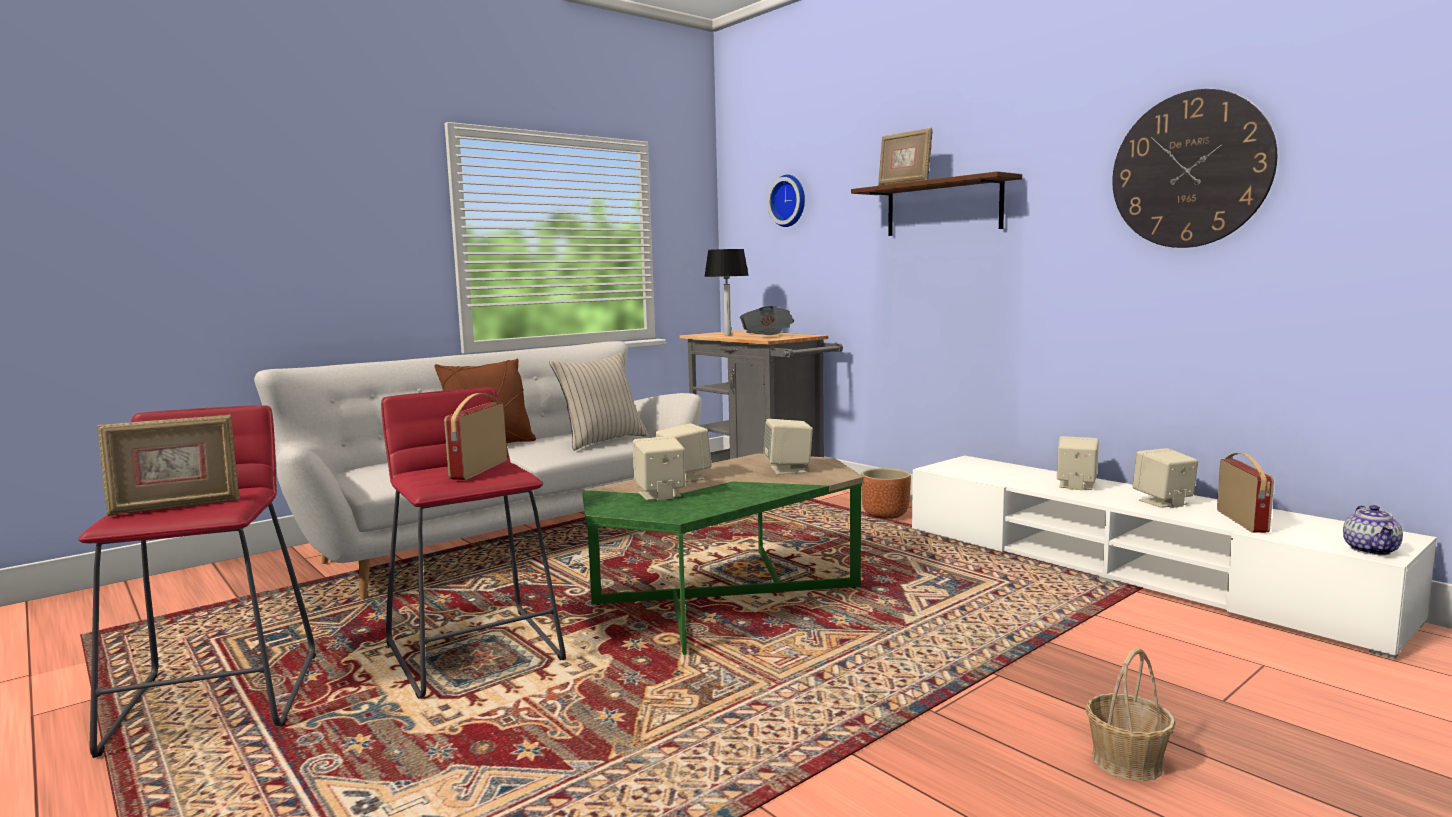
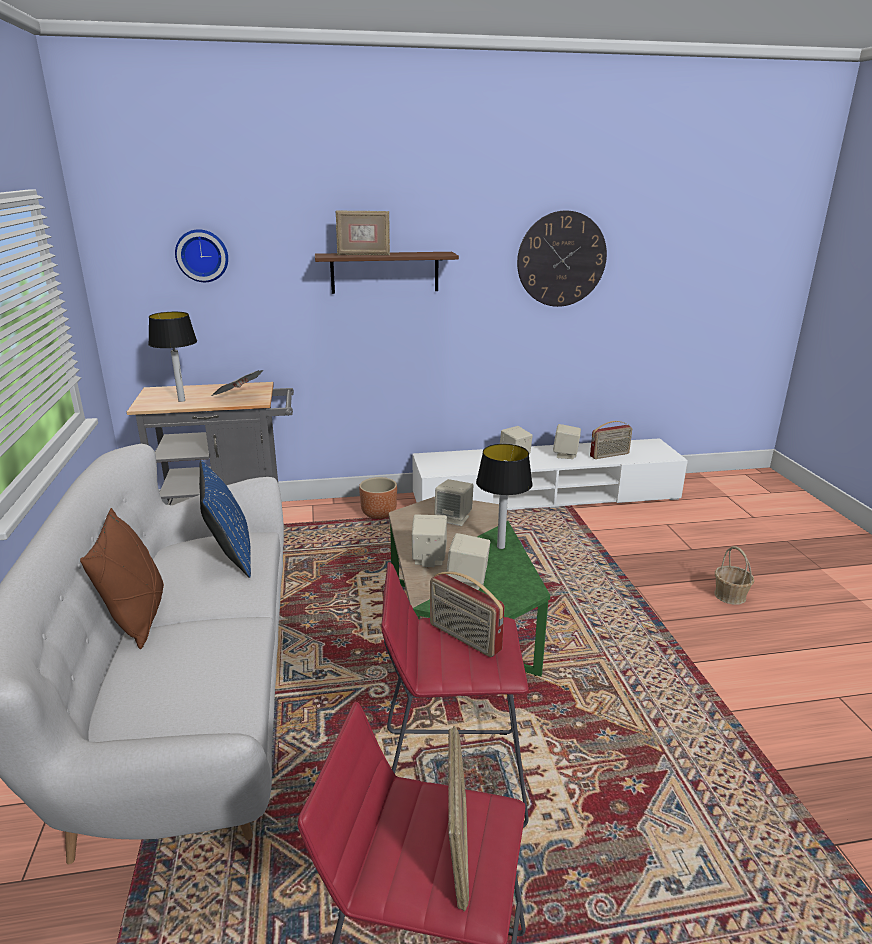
camera: 60 degrees left, 15 degrees up
beige pillow [549,352,648,450] -> blue pillow [199,460,251,578]
radio [1217,453,1274,533] -> radio turned 120 degrees clockwise [590,421,632,459]
teapot [1343,505,1403,555] -> none
none -> table lamp [476,444,533,549]

